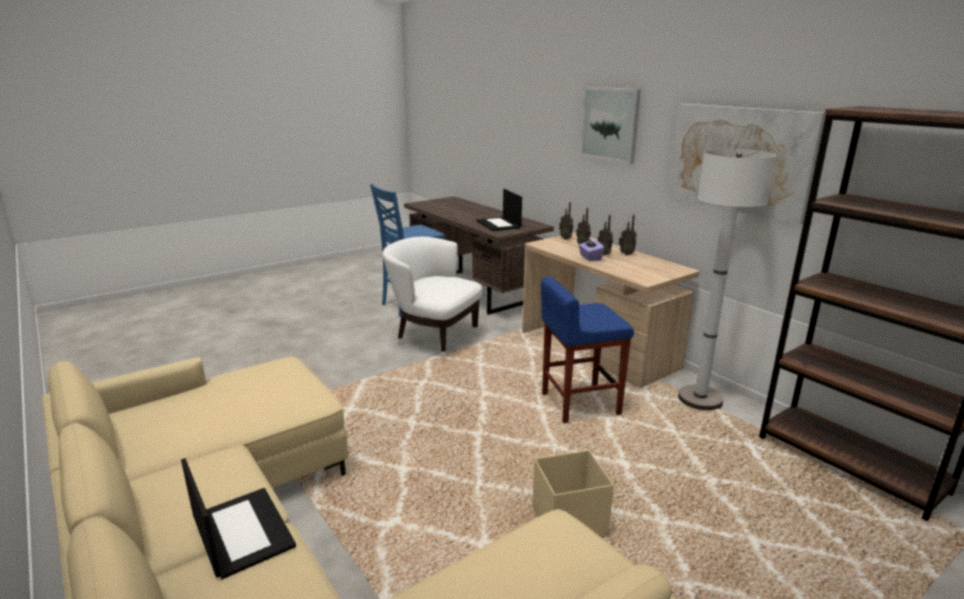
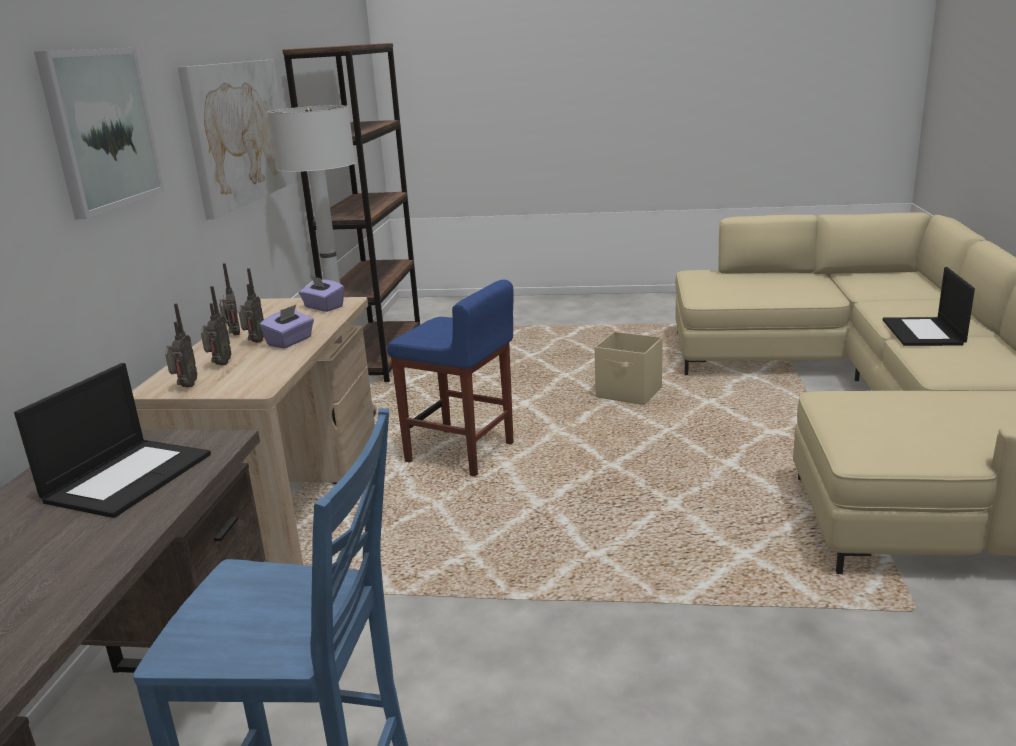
camera: 135 degrees left, 0 degrees up
white armchair [382,237,483,358] -> none
none -> purple tissue box [299,275,344,312]

